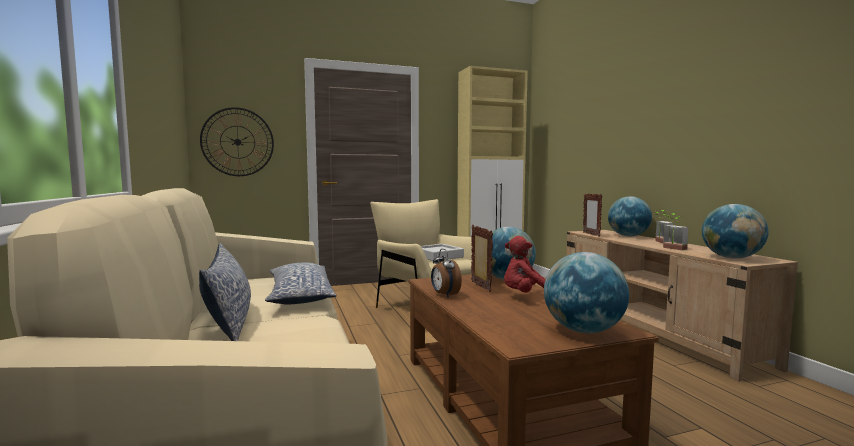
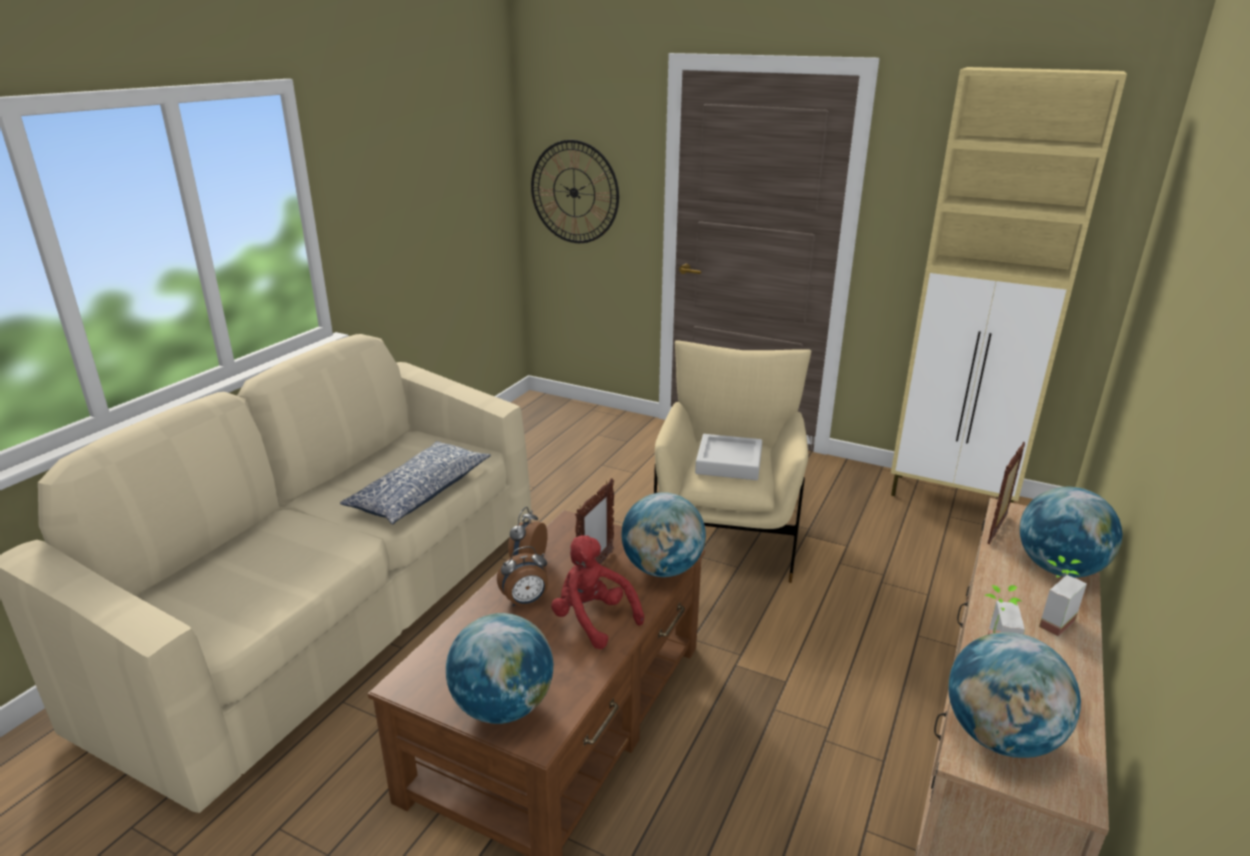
camera: 45 degrees right, 20 degrees up
pillow [199,243,251,341] -> none
none -> alarm clock [497,546,548,607]

